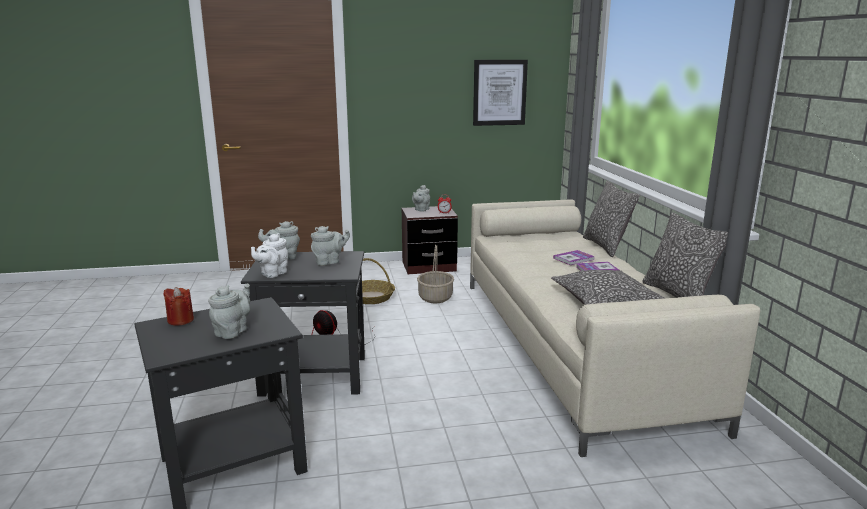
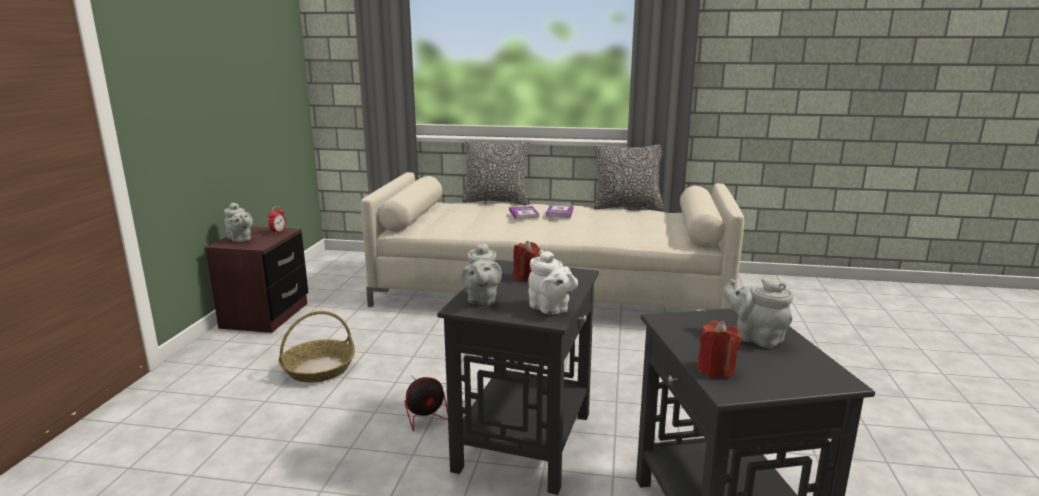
camera: 70 degrees left, 0 degrees up
grey teapot [311,226,350,266] -> red candle [513,241,541,282]
basket [417,244,454,303] -> none
picture [473,60,528,126] -> none
pillow [551,270,665,305] -> none

